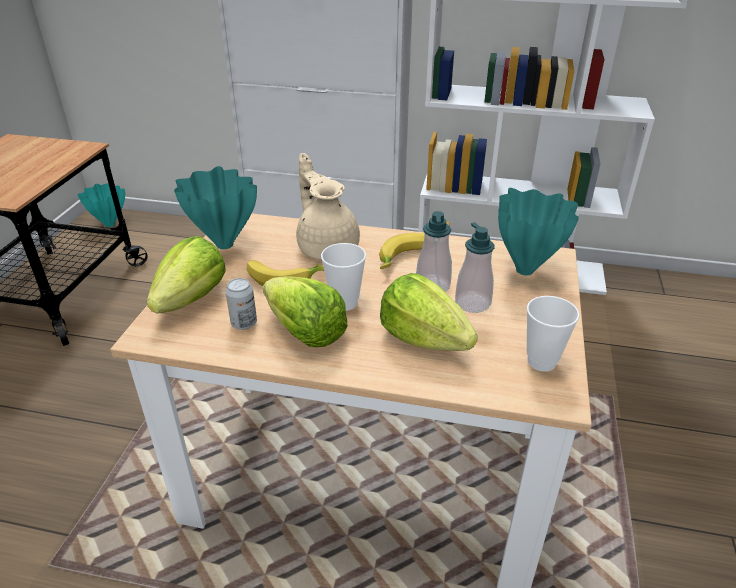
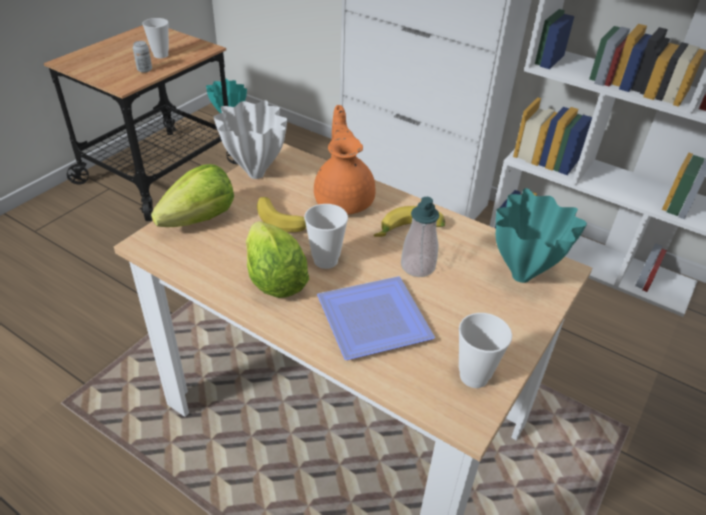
camera: 20 degrees right, 5 degrees up
turquoise vase [174,166,257,249] -> white vase [214,100,287,179]
can [226,278,257,330] -> can moved to [133,41,152,73]
beige teapot [296,153,360,260] -> orange teapot [314,105,375,215]
lettuce [380,273,478,351] -> plate [317,276,435,360]
soap dispenser [455,222,495,313] -> none
none -> cup [142,18,169,58]

